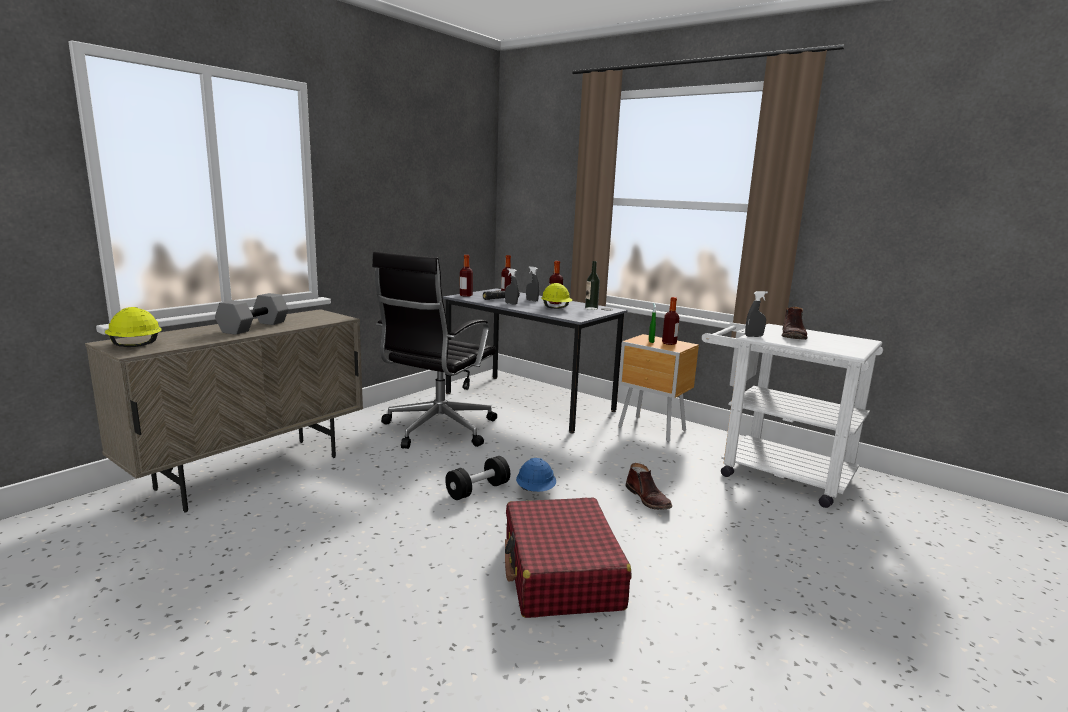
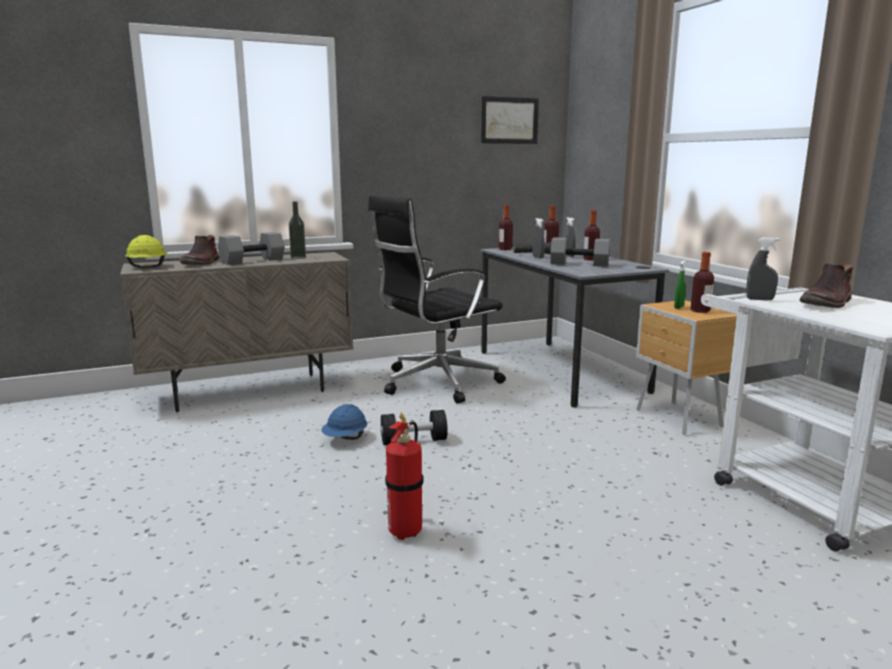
camera: 30 degrees right, 0 degrees up
red suitcase [505,498,631,618] -> fire extinguisher [385,412,423,540]
blue hard hat [516,458,556,492] -> blue hard hat moved to [321,404,367,440]
yellow hard hat [541,283,572,309] -> grey dumbbell [550,237,610,267]
bottle [585,261,600,310] -> bottle moved to [289,201,306,259]
brown boot [625,463,672,510] -> brown boot moved to [180,235,219,265]
none -> picture [481,96,539,144]

